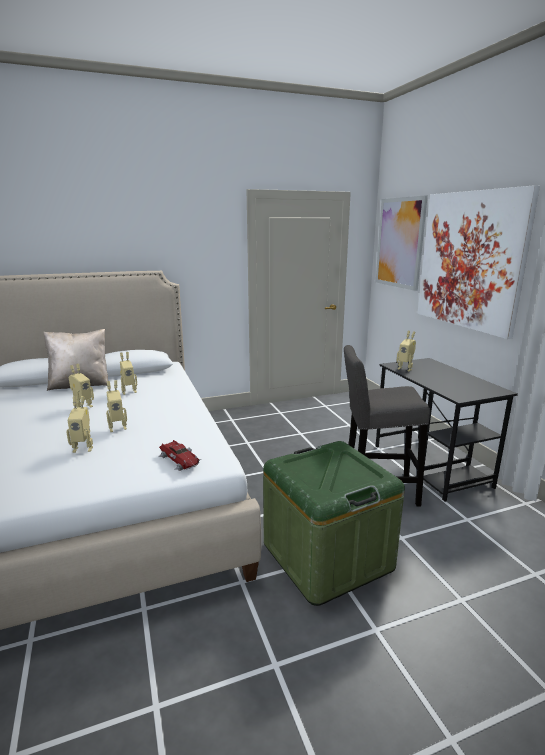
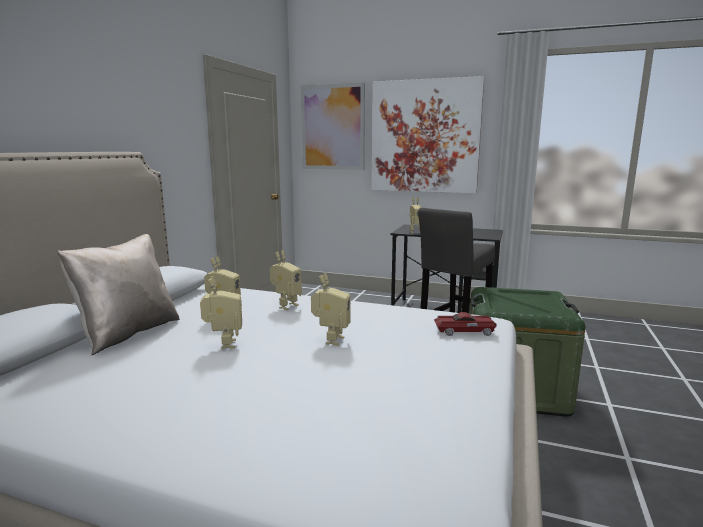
camera: 50 degrees left, 5 degrees down
toy robot [66,396,93,453] -> toy robot moved to [270,250,302,310]

